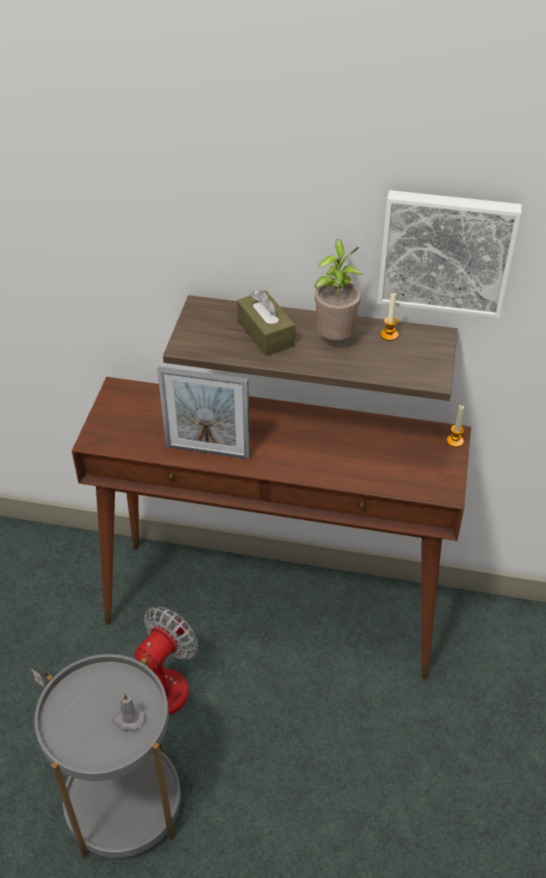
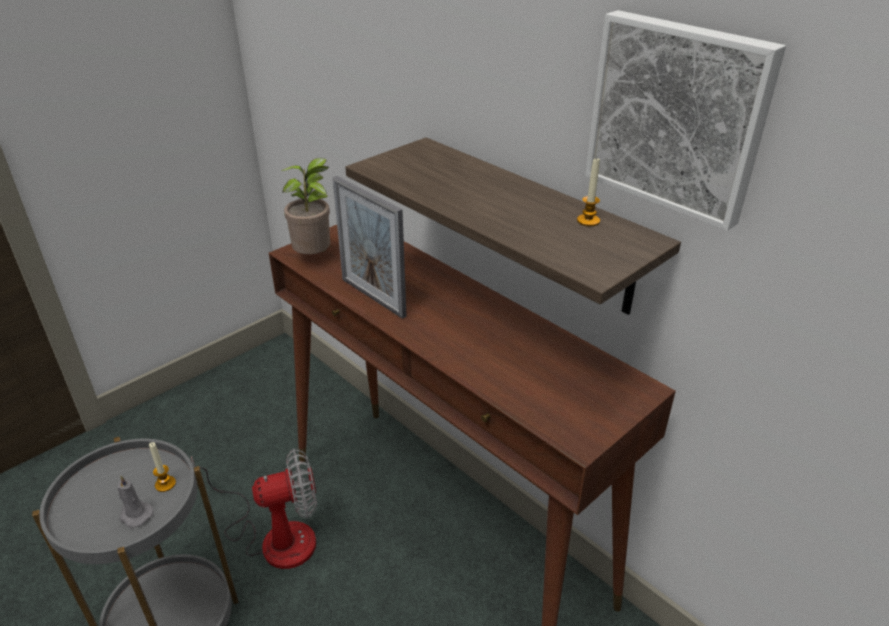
camera: 35 degrees right, 10 degrees down
brown tissue box [237,290,296,356] -> none
potted plant [314,239,364,340] -> potted plant moved to [281,158,330,254]
candle [447,405,464,447] -> candle moved to [149,442,176,492]

